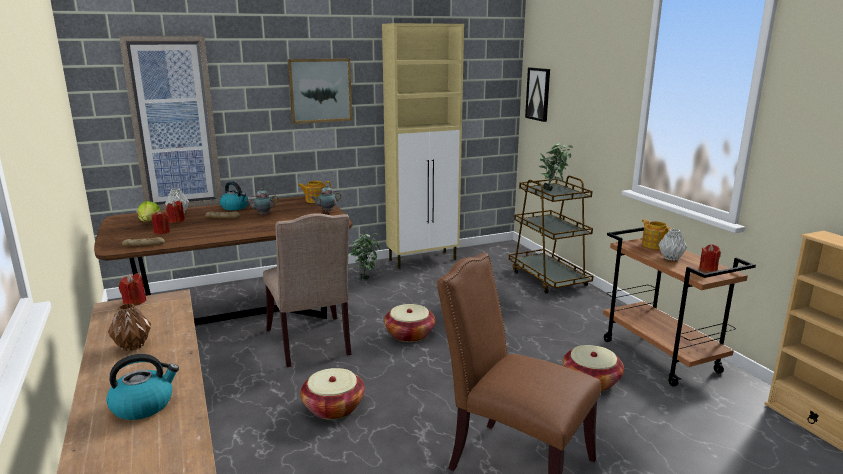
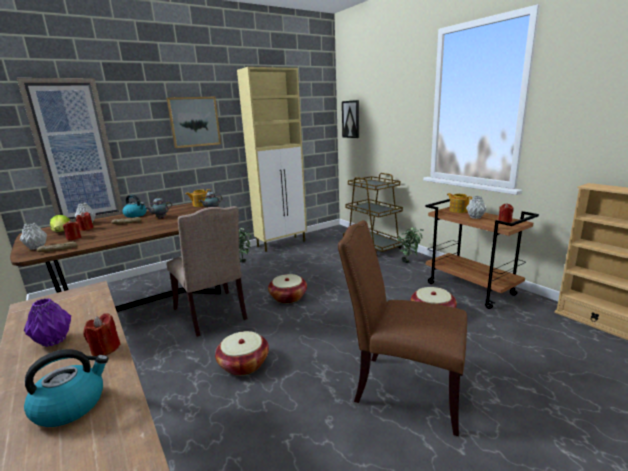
camera: 10 degrees left, 0 degrees up
brown vase [108,303,151,351] -> purple vase [24,298,71,347]
red candle [119,273,147,306] -> red candle moved to [83,313,121,356]
potted plant [539,143,573,191] -> potted plant moved to [397,227,424,263]
none -> grey vase [20,223,47,250]

